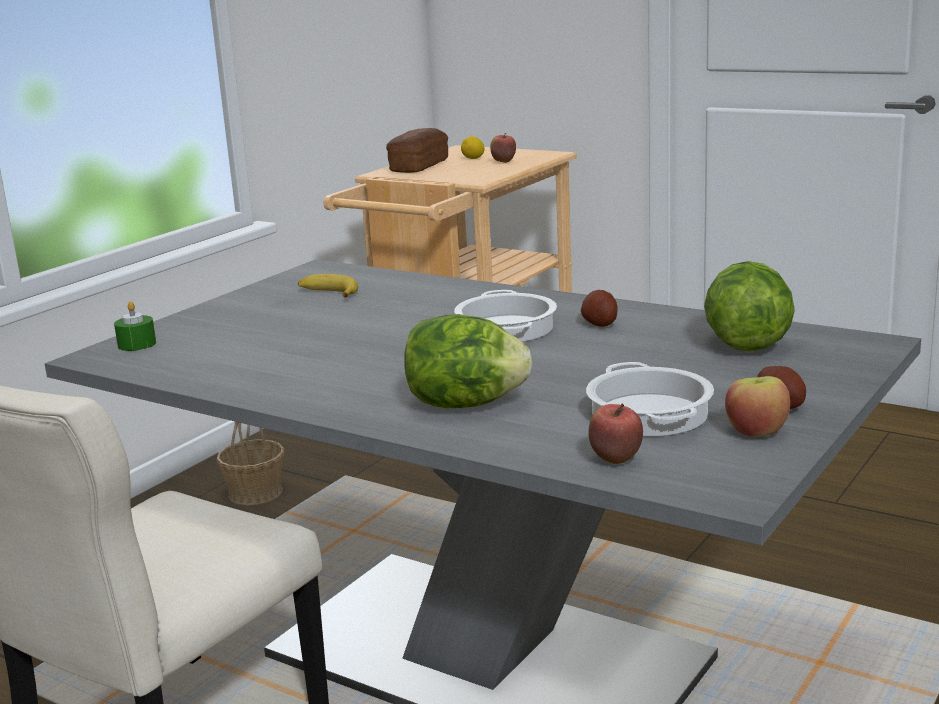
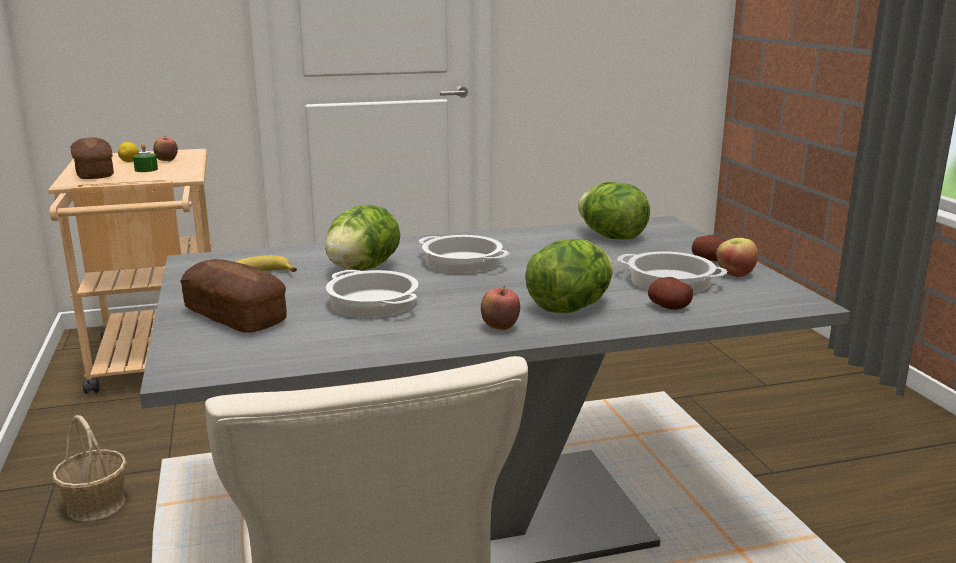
camera: 50 degrees left, 0 degrees up
green candle [114,301,156,351] -> green candle moved to [133,144,158,172]
potato [581,290,618,327] -> potato moved to [648,277,693,310]
apple [588,404,643,464] -> apple moved to [481,286,520,330]
none -> bread [180,259,287,333]
none -> lettuce [325,205,400,270]
none -> cooking pot [326,270,418,318]

